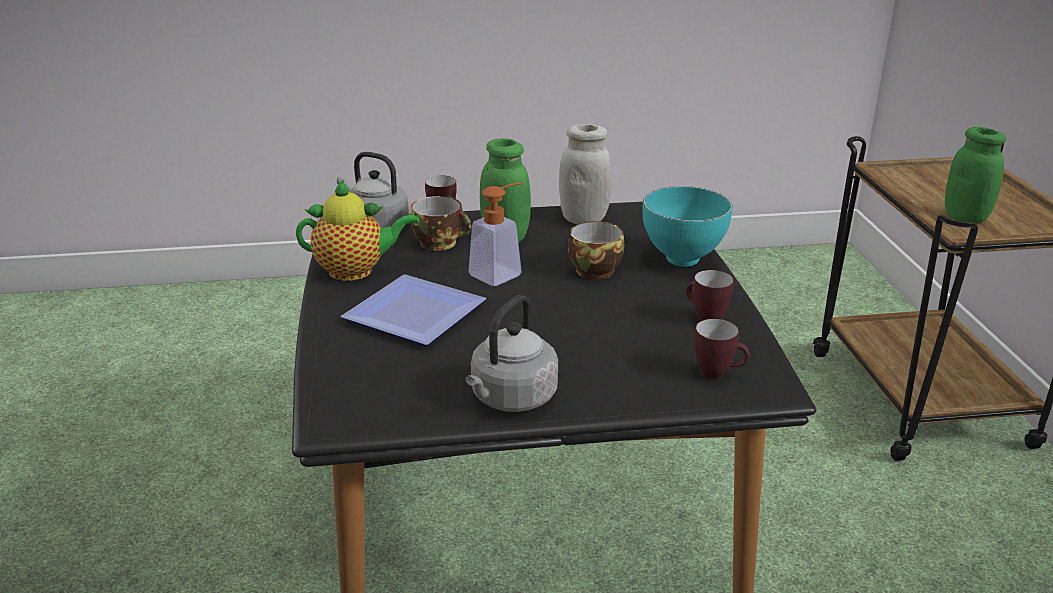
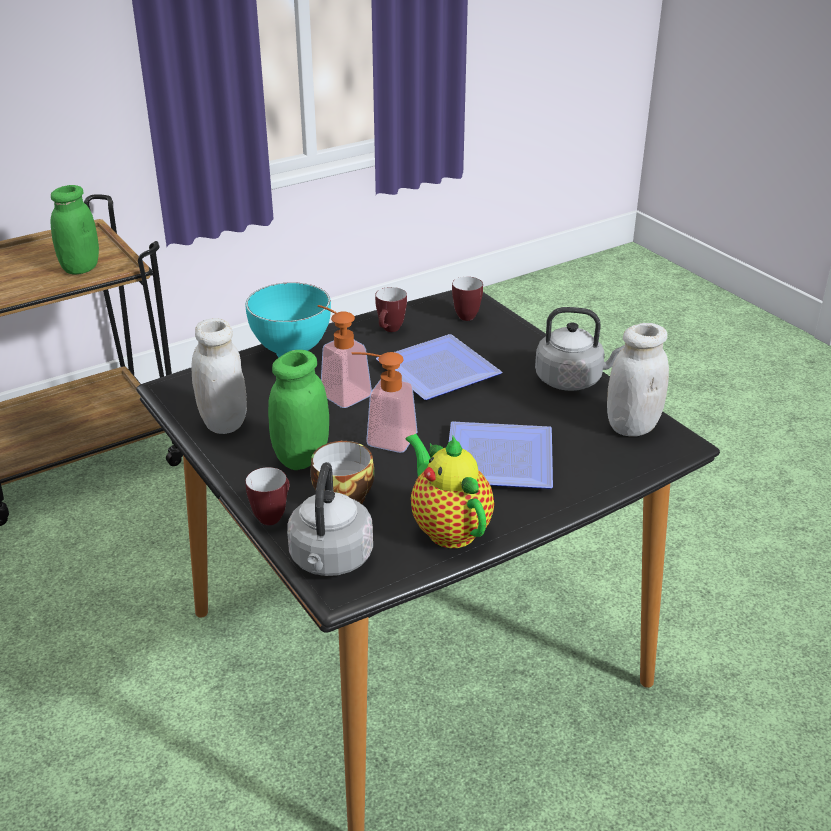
camera: 115 degrees left, 5 degrees up
cup [568,221,624,280] -> soap dispenser [318,305,372,408]
none -> plate [376,334,502,400]
none -> white jar [607,323,669,436]

